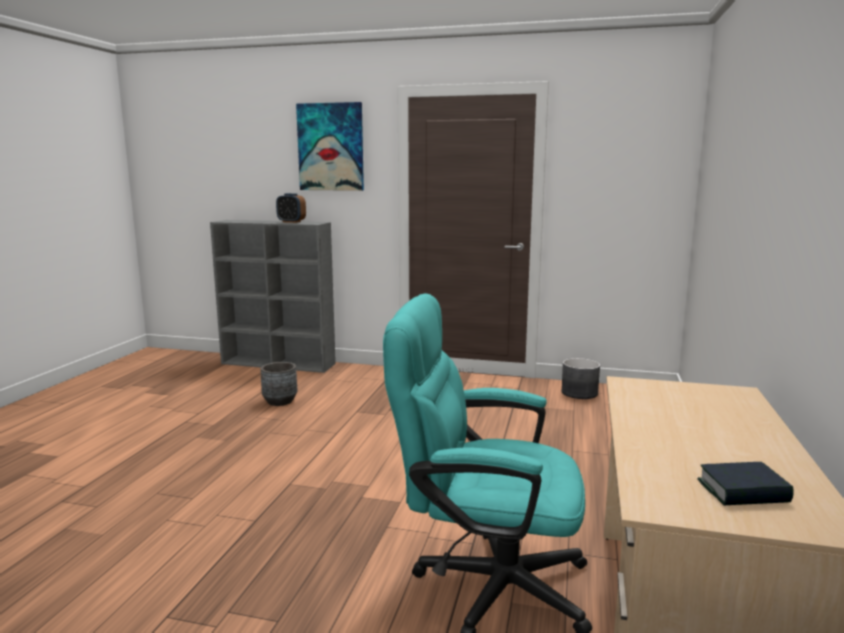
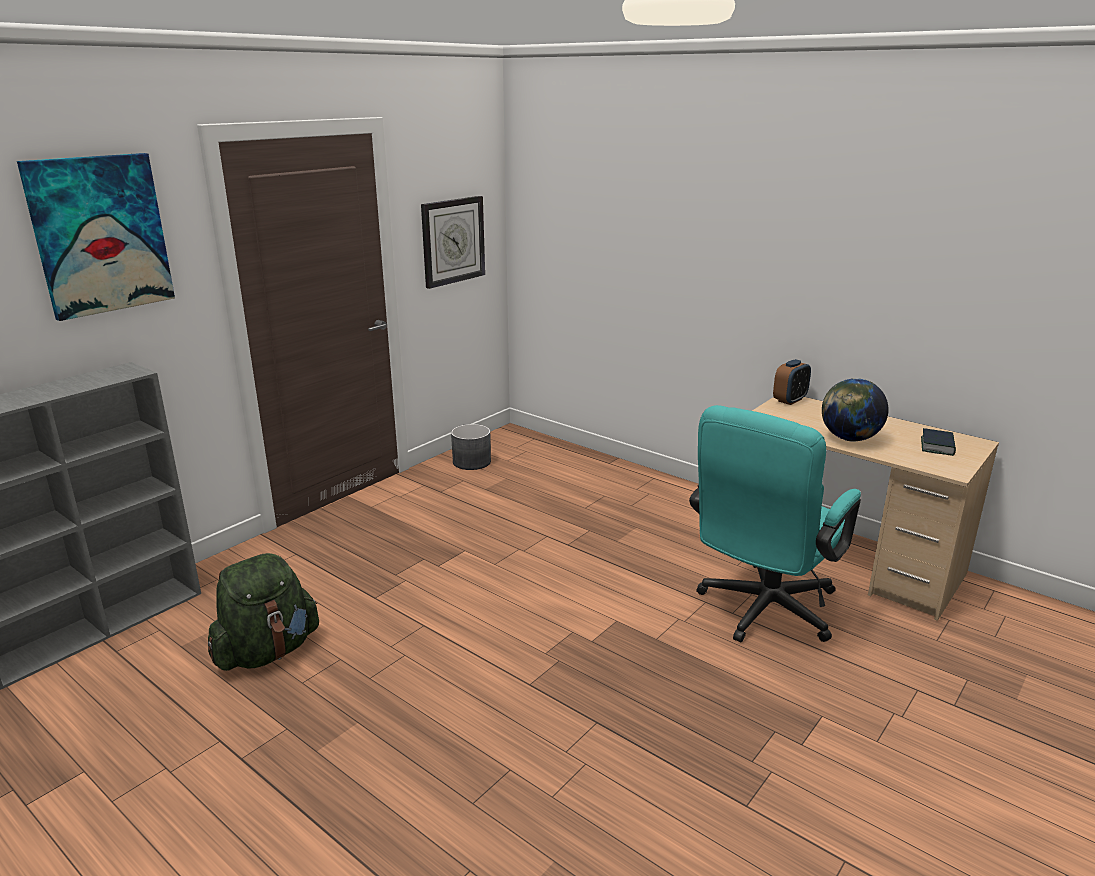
camera: 65 degrees left, 10 degrees up
grey planter [260,362,297,406] -> green backpack [208,553,319,671]
alarm clock [276,193,306,223] -> alarm clock moved to [773,359,811,405]
none -> wall clock [421,196,485,289]
none -> globe [822,378,888,442]

